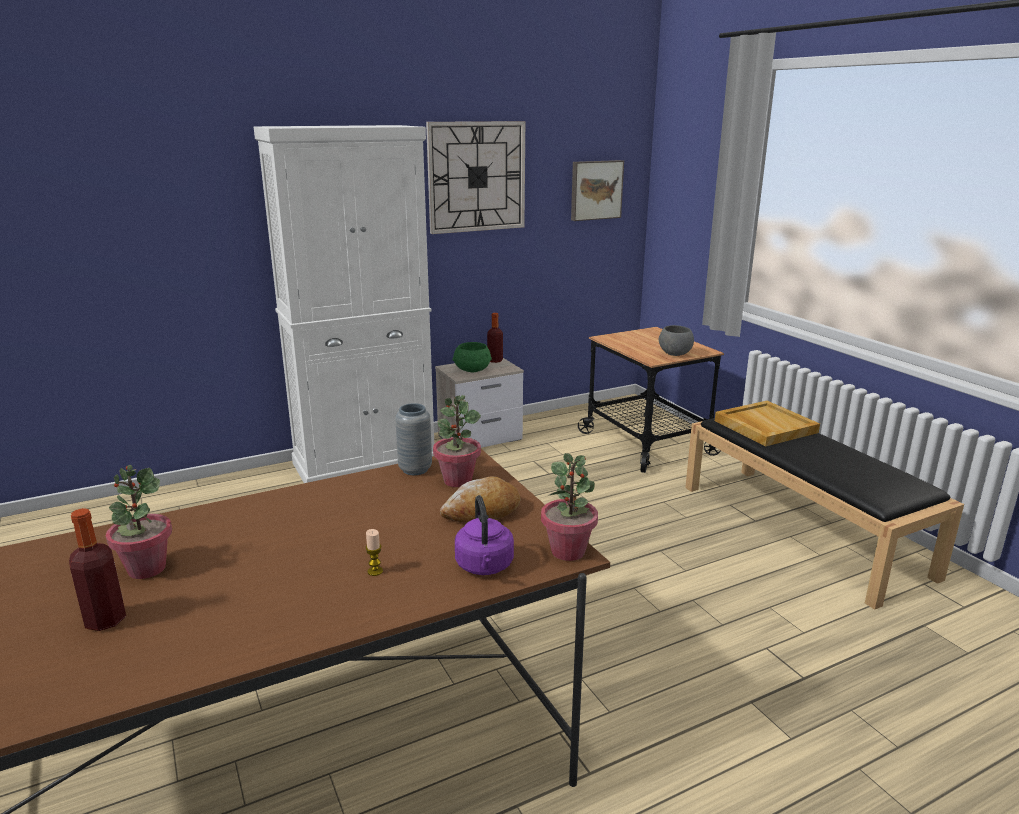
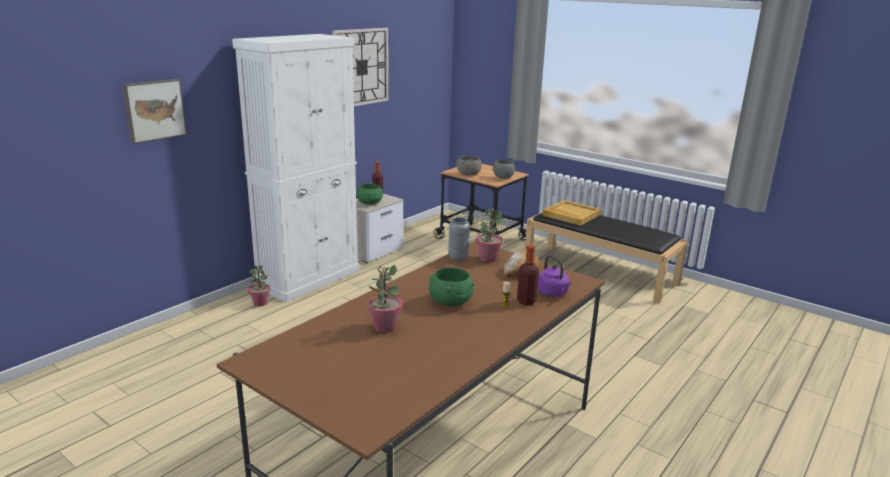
camera: 25 degrees left, 0 degrees up
bottle [69,508,126,631] -> bottle moved to [517,245,539,305]
potted plant [541,453,598,561] -> potted plant moved to [248,266,271,306]
picture [571,160,624,221] -> picture moved to [122,79,187,144]
none -> green bowl [429,267,474,306]
none -> grey bowl [456,155,482,176]

